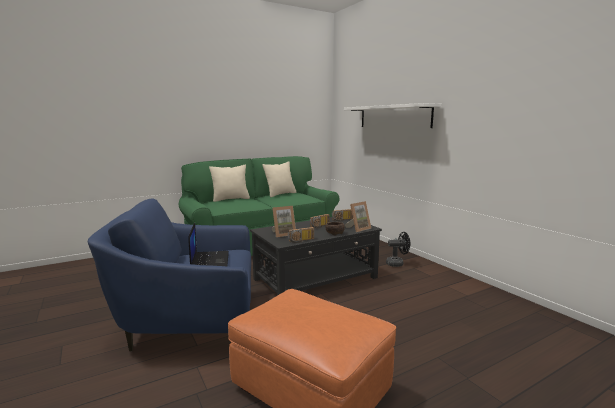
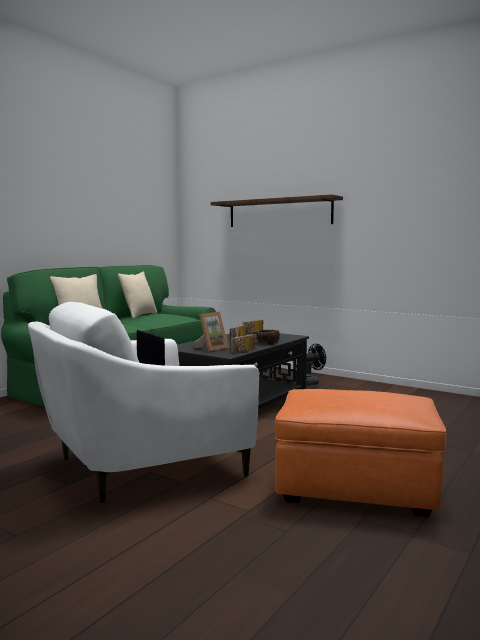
camera: 25 degrees left, 5 degrees down
blue armchair [88,198,251,351] -> white armchair [28,302,259,504]
white shelf [344,103,441,128] -> brown shelf [210,194,343,227]
picture frame [345,201,372,232] -> none

